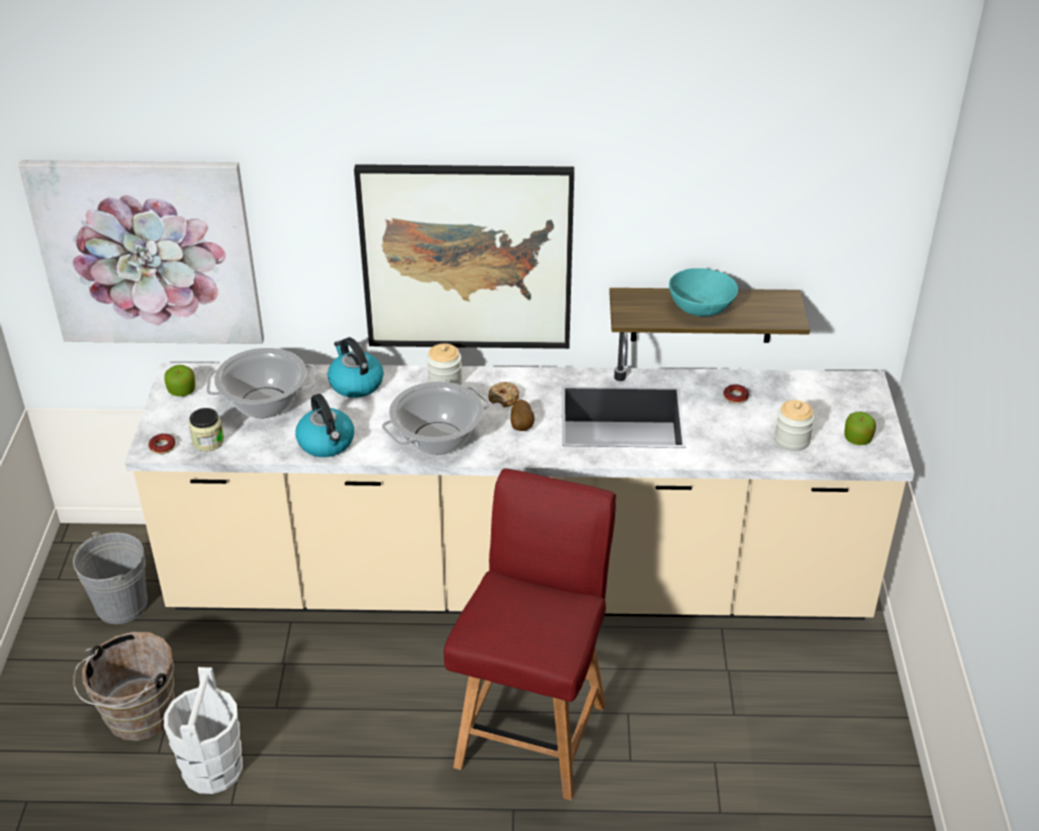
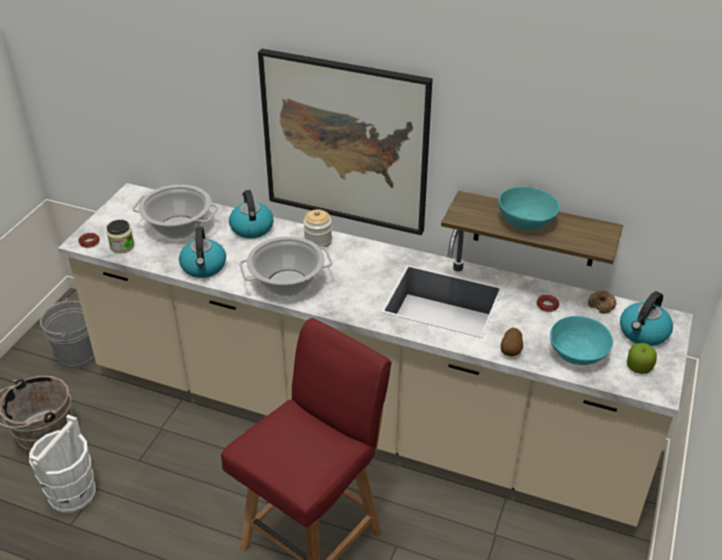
camera: 20 degrees right, 0 degrees up
picture [18,160,264,344] -> none
apple [164,365,195,396] -> none
donut [488,382,520,407] -> donut moved to [588,291,617,313]
potato [511,400,535,431] -> potato moved to [501,328,523,357]
jar [774,400,815,451] -> turquoise bowl [550,316,613,365]
none -> kettle [620,291,673,346]

